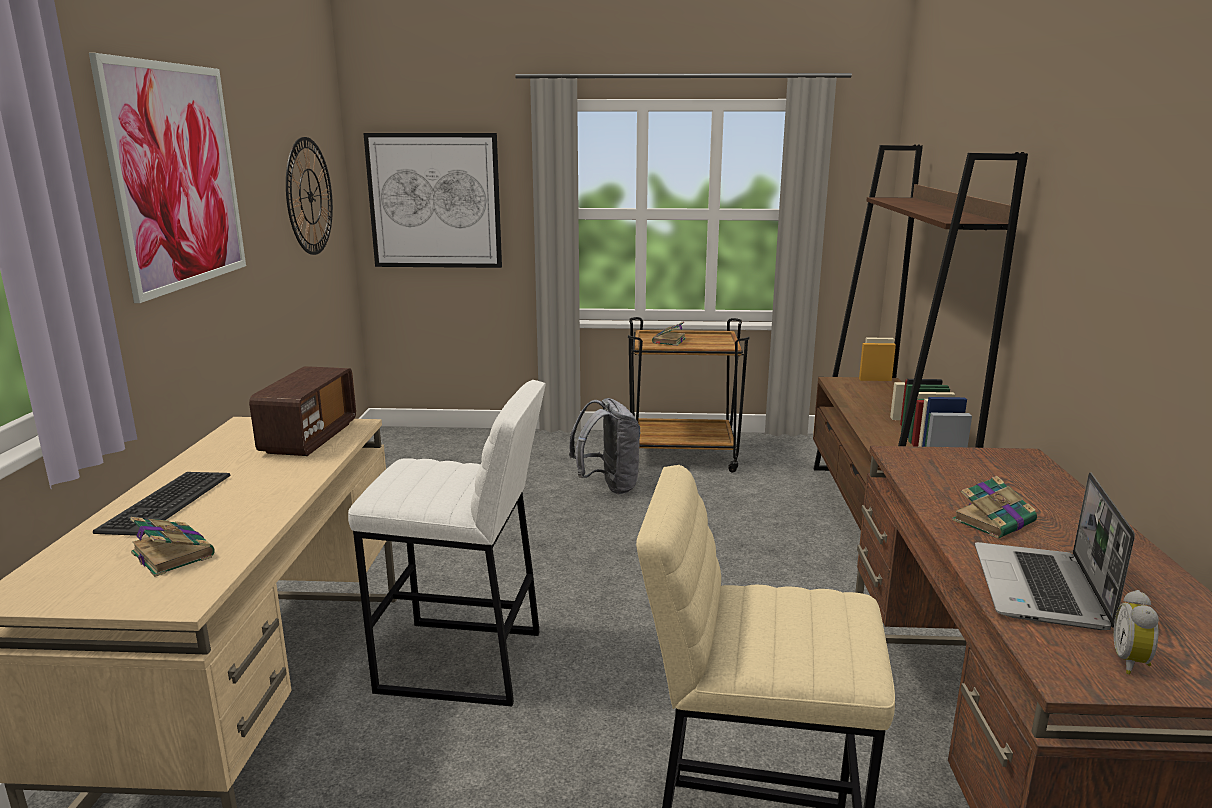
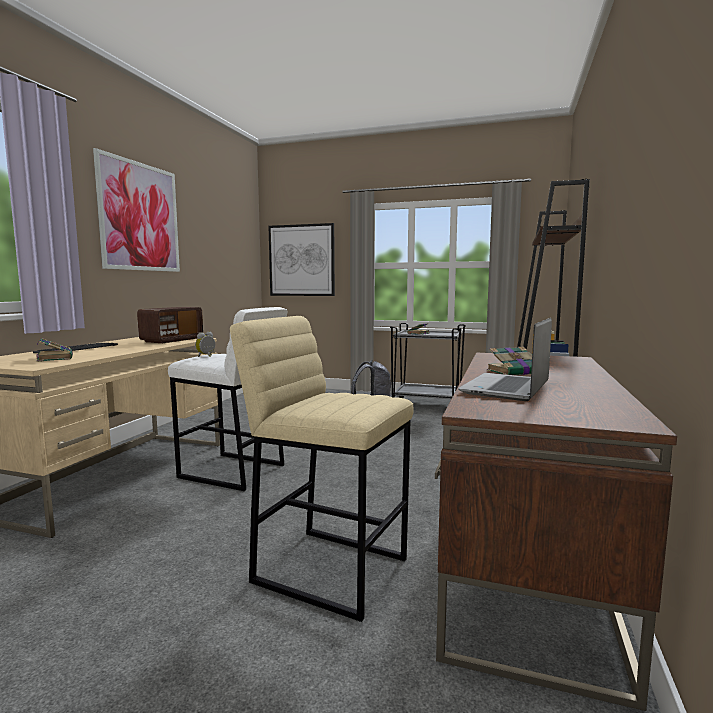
camera: 15 degrees right, 10 degrees down
wall clock [286,137,333,255] -> none
brown cart [628,317,750,472] -> grey cart [390,323,466,399]
alarm clock [1114,590,1159,675] -> alarm clock moved to [195,332,215,357]

